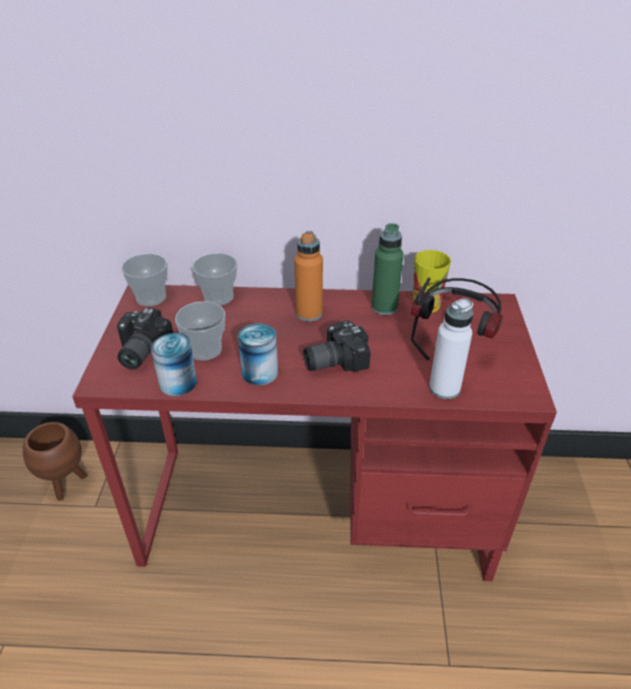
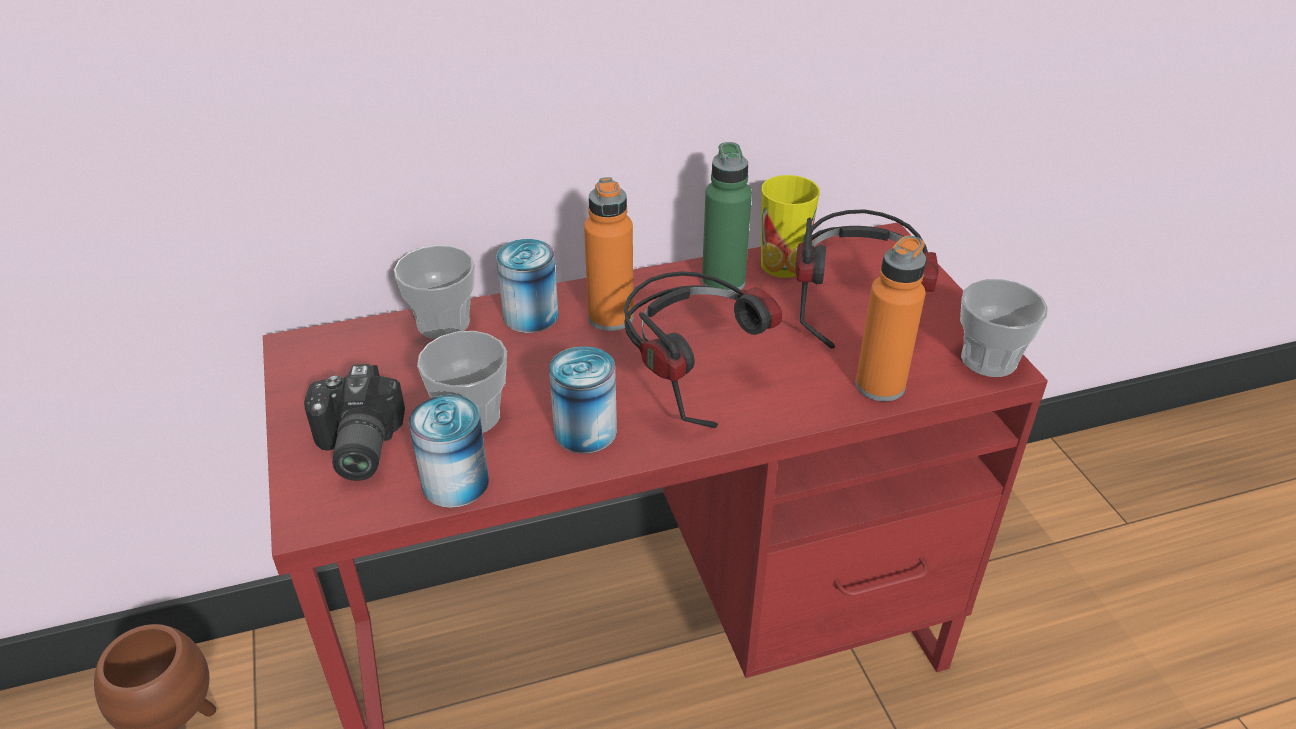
camera: 20 degrees left, 0 degrees up
cup [121,253,168,306] -> cup moved to [960,279,1048,377]
camera [303,320,371,371] -> headphones [624,271,782,428]
white bottle [429,298,473,399] -> orange bottle [855,235,926,401]
none -> can [496,239,558,333]

